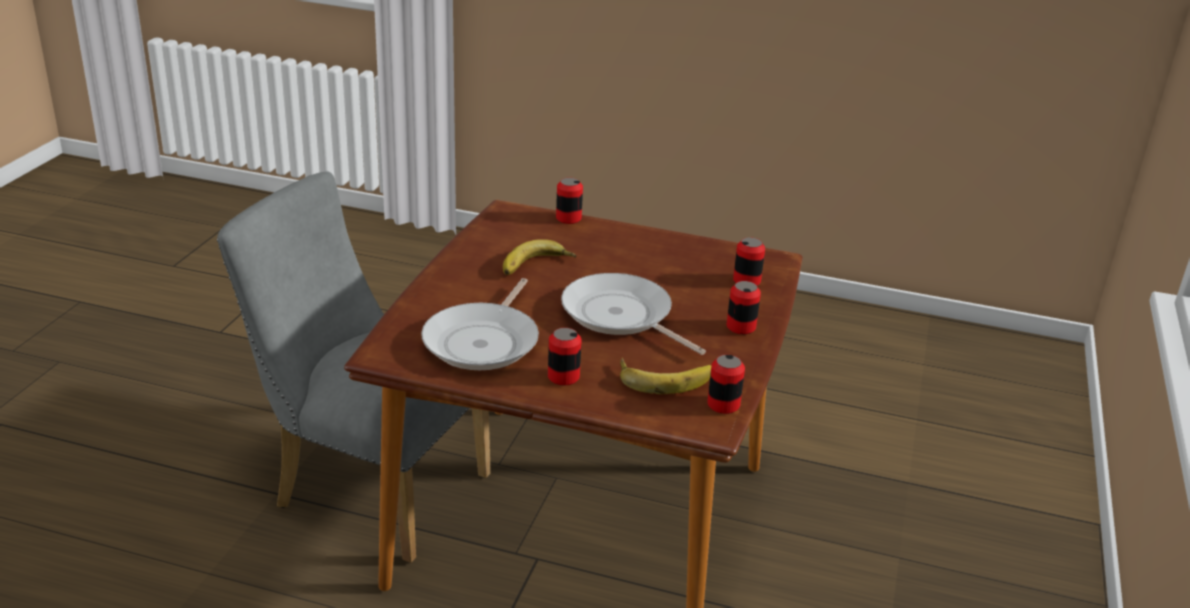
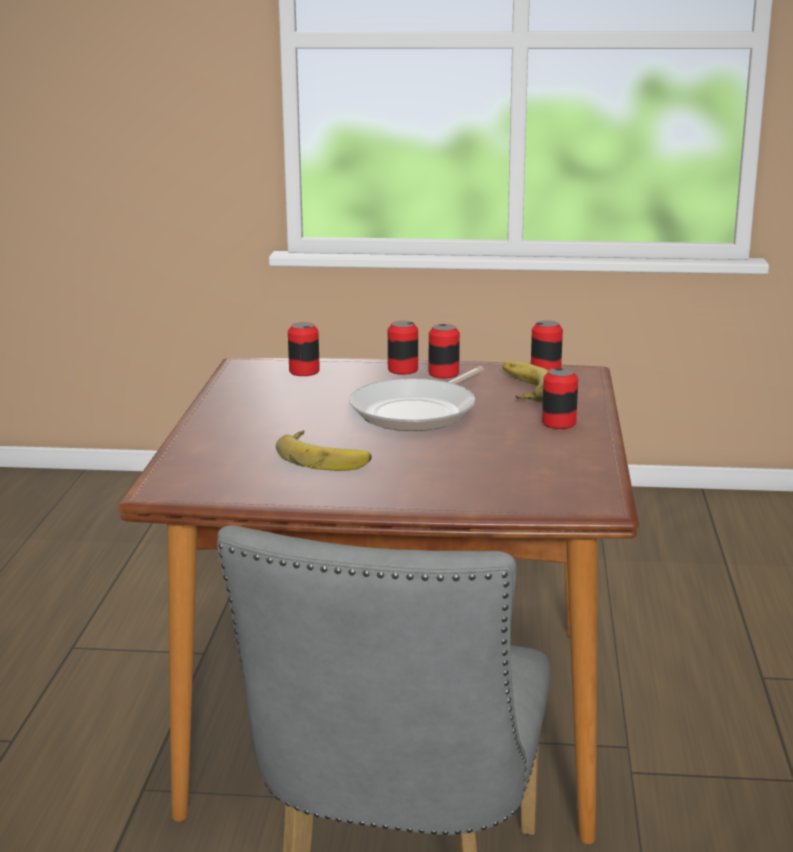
camera: 100 degrees left, 10 degrees down
frying pan [421,278,539,370] -> none
can [556,178,583,224] -> can moved to [429,324,460,379]

